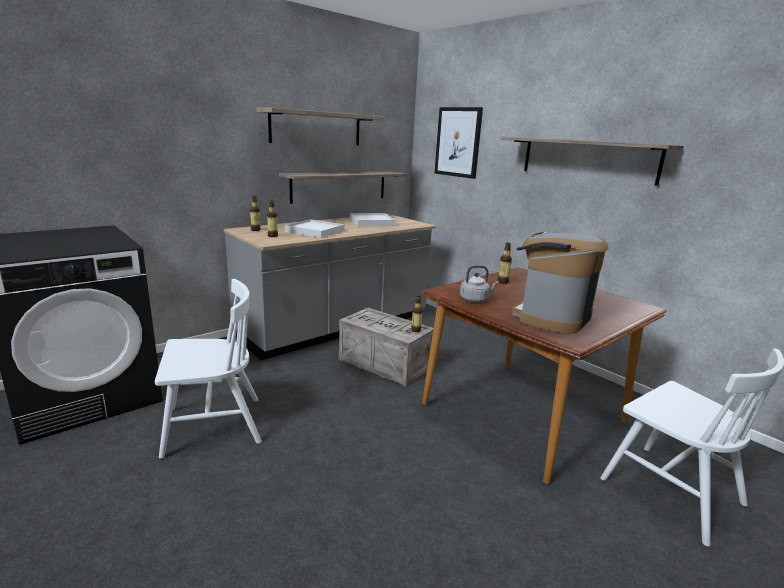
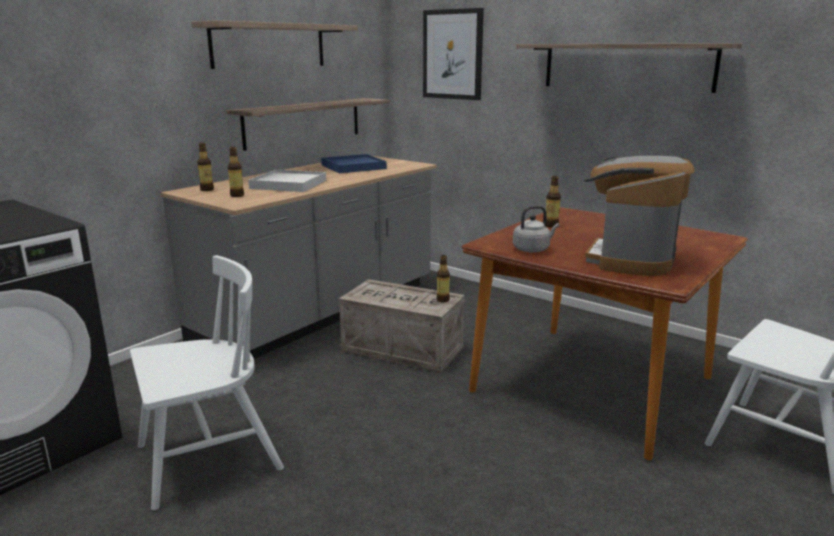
camera: 10 degrees left, 0 degrees up
white tray [350,213,396,226] -> blue tray [321,154,387,173]

